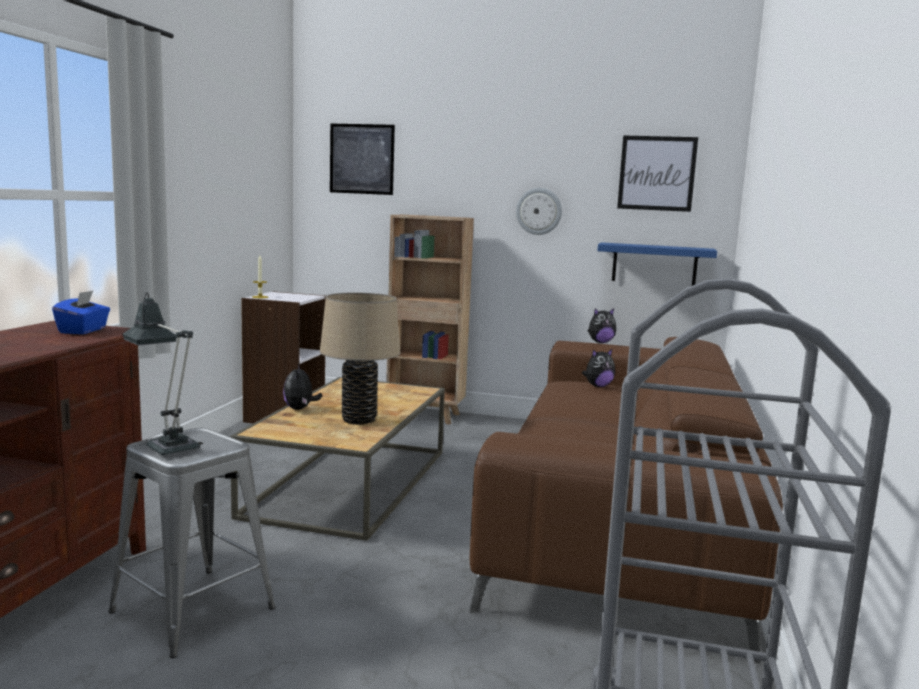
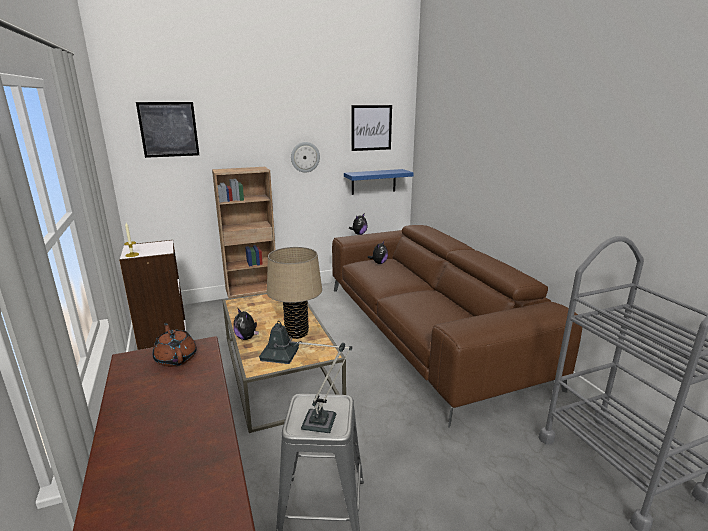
camera: 35 degrees left, 10 degrees up
blue tissue box [52,291,110,334] -> brown teapot [153,323,197,367]

